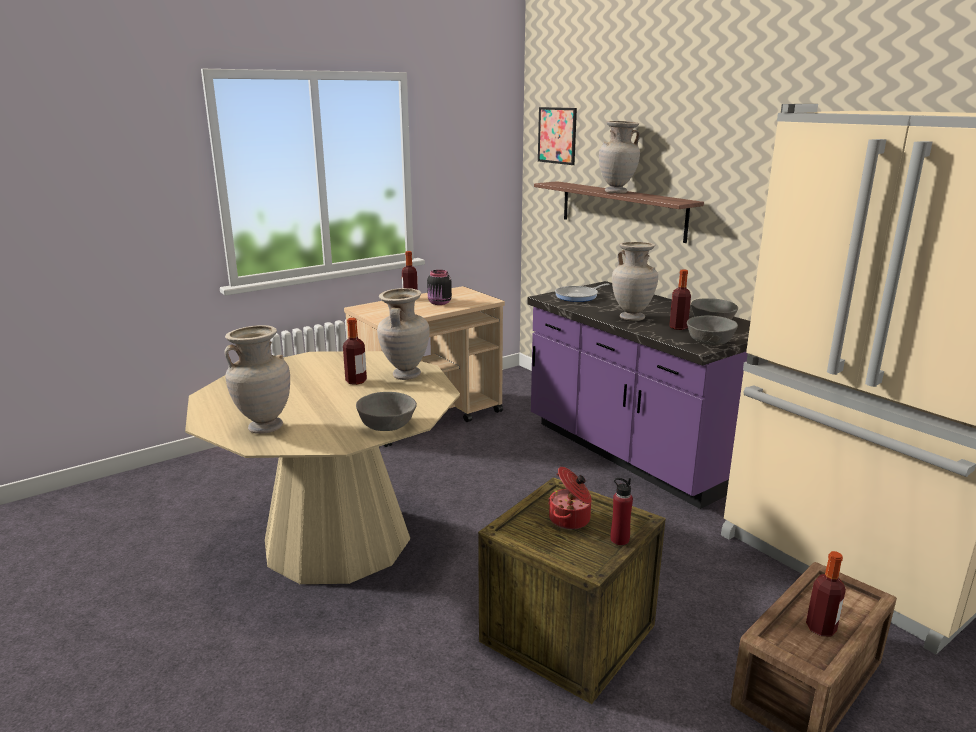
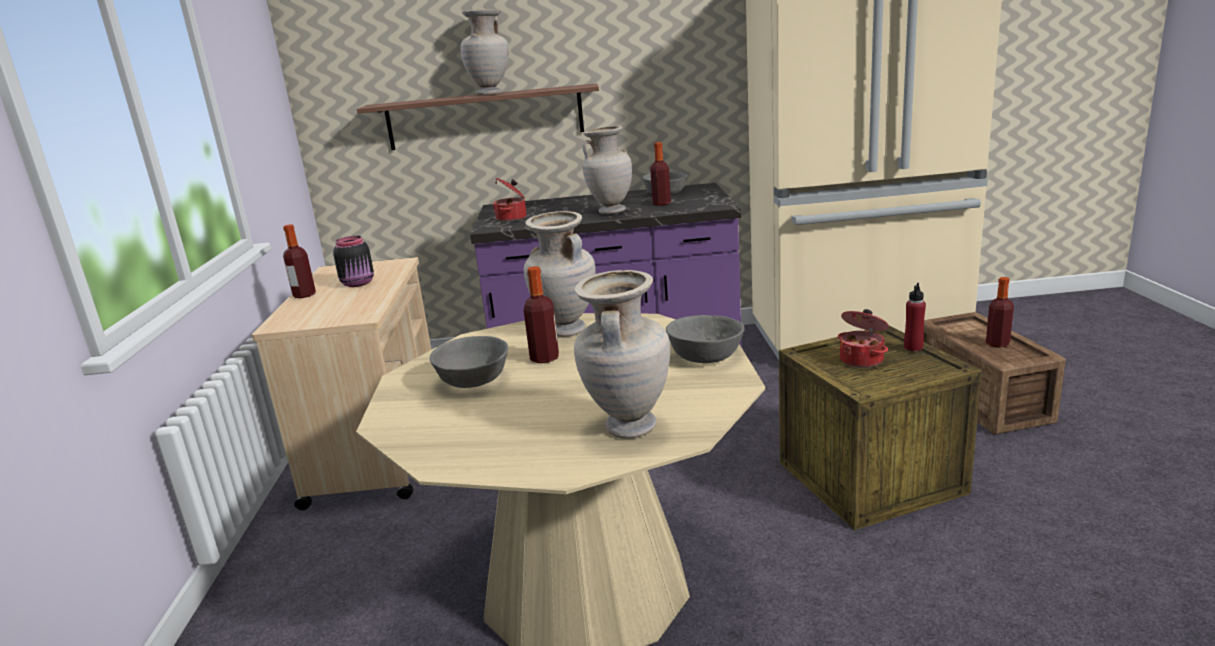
camera: 55 degrees left, 0 degrees up
picture [538,107,577,165] -> none
frying pan [555,283,609,302] -> cooking pot [492,178,527,222]
grey bowl [687,315,738,345] -> grey bowl moved to [430,336,508,388]

